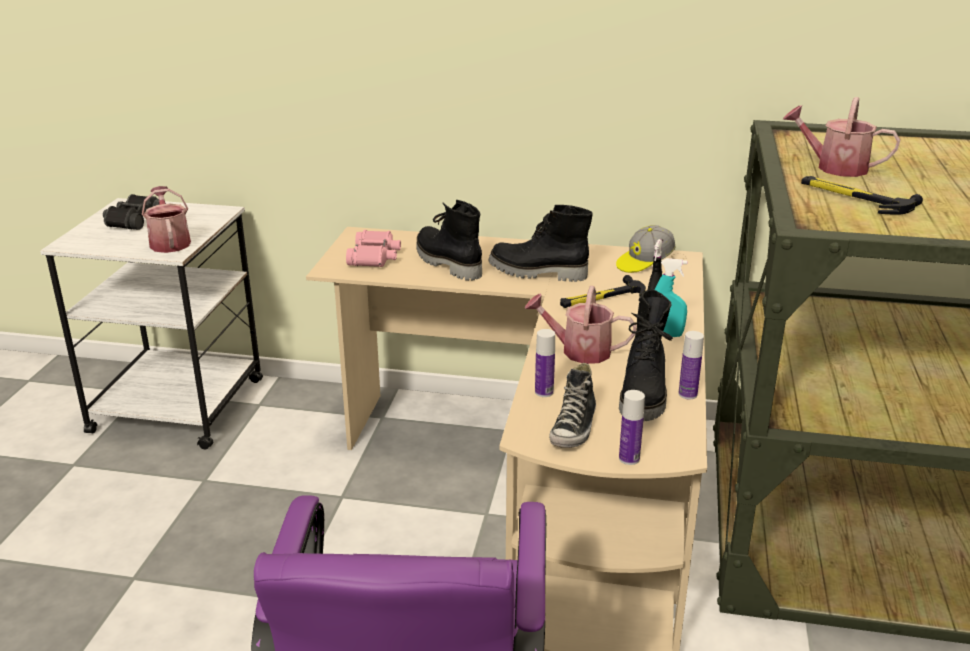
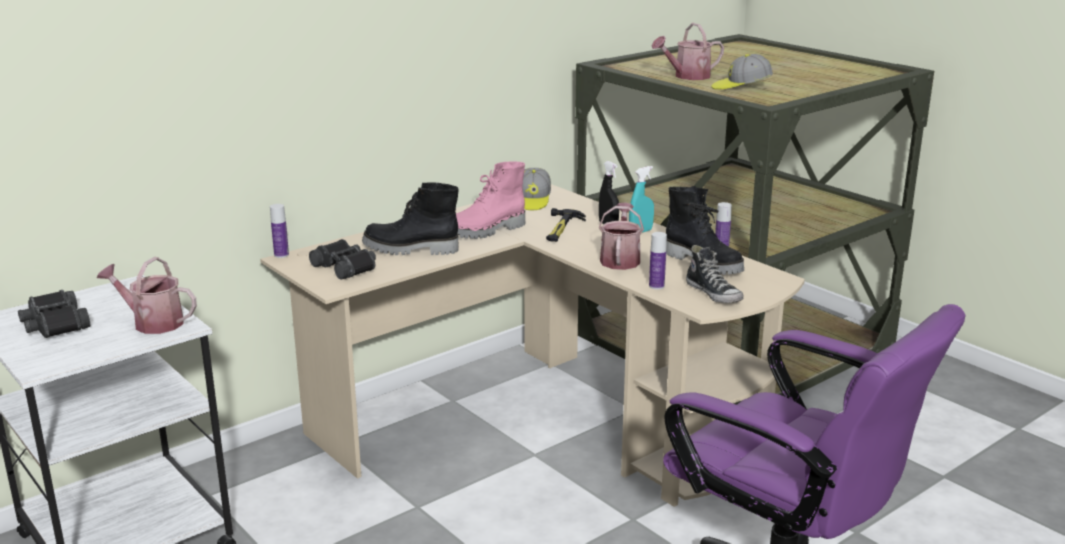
camera: 50 degrees left, 5 degrees down
pink binoculars [346,230,401,267] -> black binoculars [309,239,376,280]
black boot [489,205,593,282] -> pink boot [456,161,525,239]
watering can [525,286,637,364] -> watering can turned 135 degrees clockwise [599,203,644,270]
bottle [619,390,645,465] -> bottle moved to [270,204,289,258]
hammer [801,176,923,214] -> cap [711,54,773,89]

